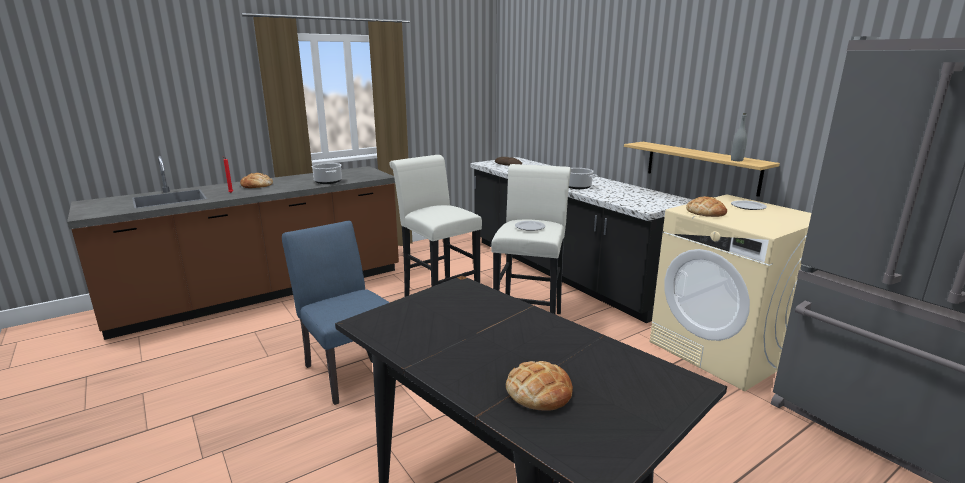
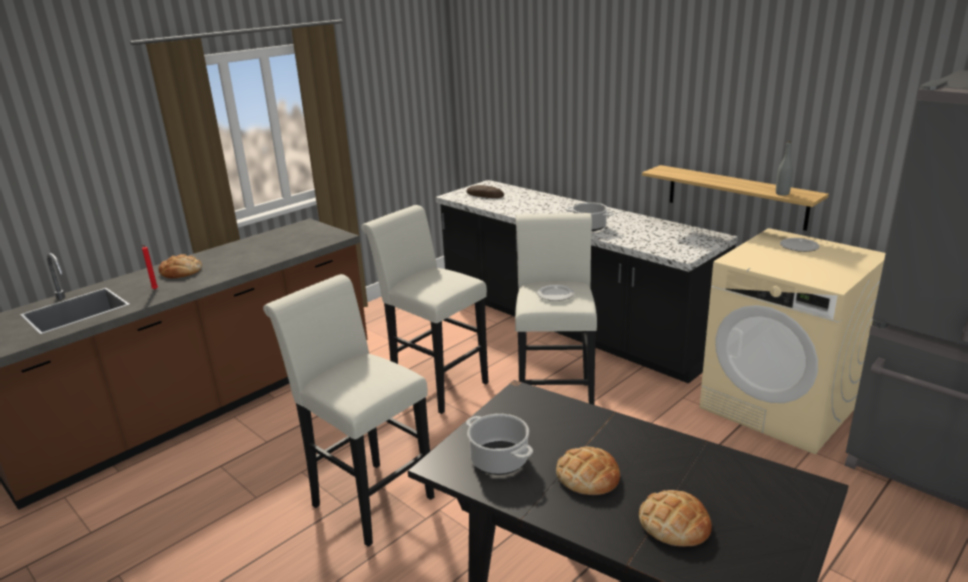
camera: 10 degrees left, 5 degrees up
blue chair [282,221,390,405] -> white stool [263,274,435,547]
cooking pot [312,163,342,184] -> cooking pot moved to [466,414,533,475]
bread [686,196,727,217] -> bread moved to [556,447,620,495]

